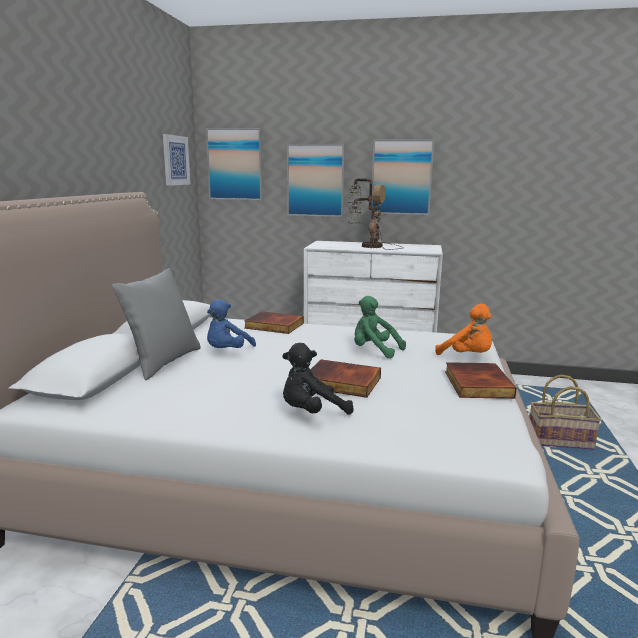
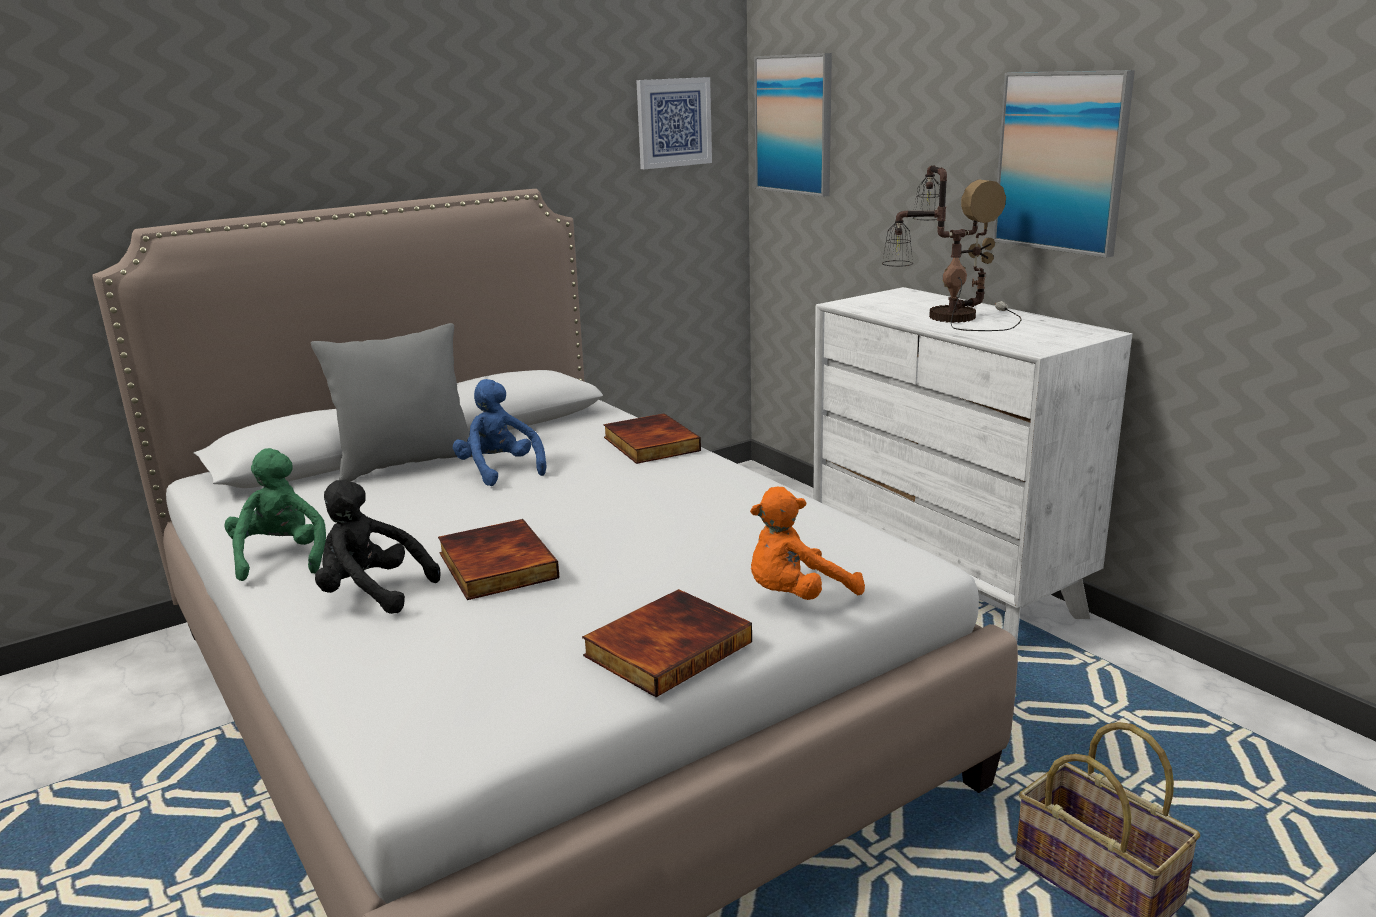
camera: 45 degrees right, 5 degrees up
blue plush toy [207,300,256,348] -> blue plush toy turned 75 degrees clockwise [453,379,546,486]
picture [287,144,345,217] -> none
green plush toy [354,296,406,358] -> green plush toy moved to [224,448,326,581]
orange plush toy [435,304,492,355] -> orange plush toy turned 60 degrees clockwise [750,487,865,600]

